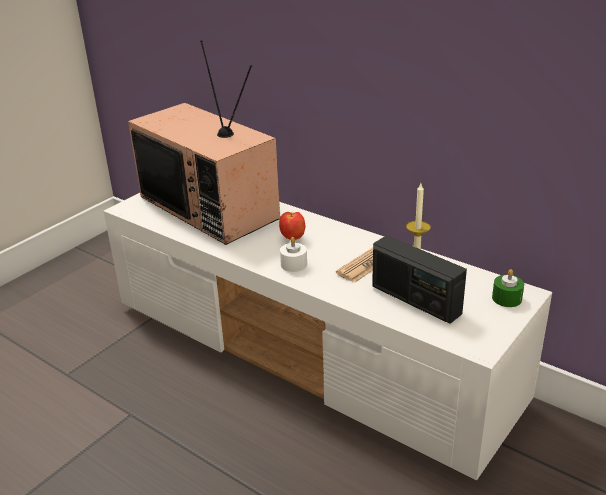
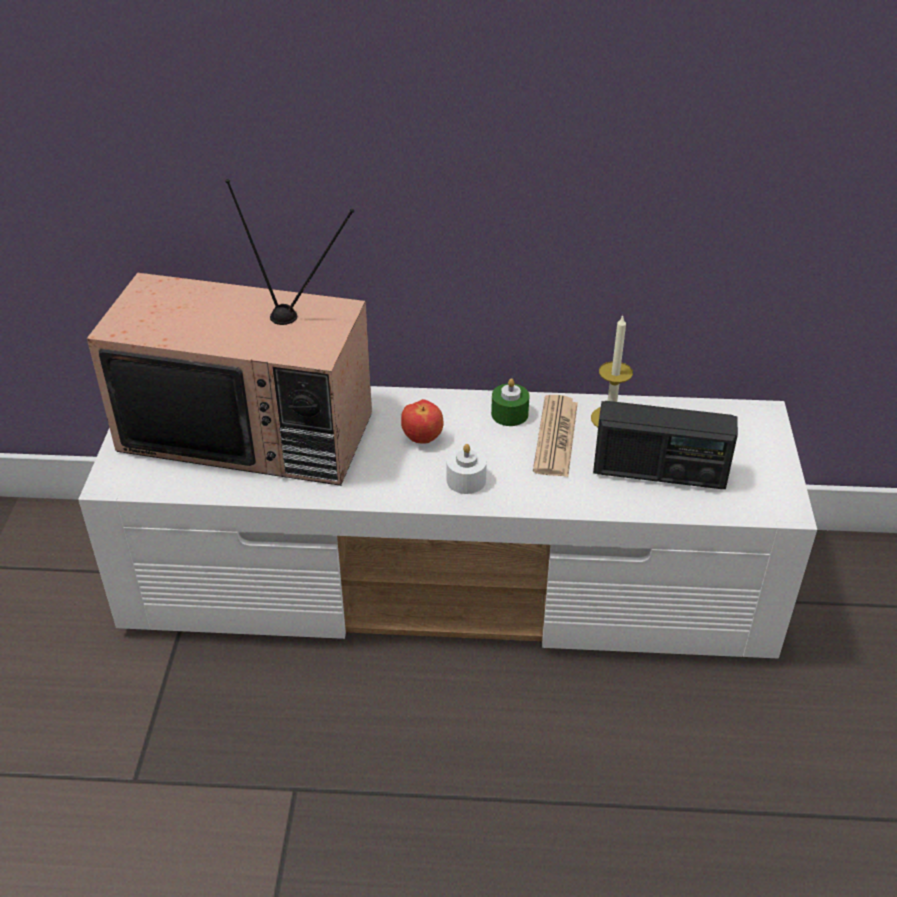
camera: 35 degrees left, 10 degrees up
green candle [492,269,524,307] -> green candle moved to [491,378,530,426]

